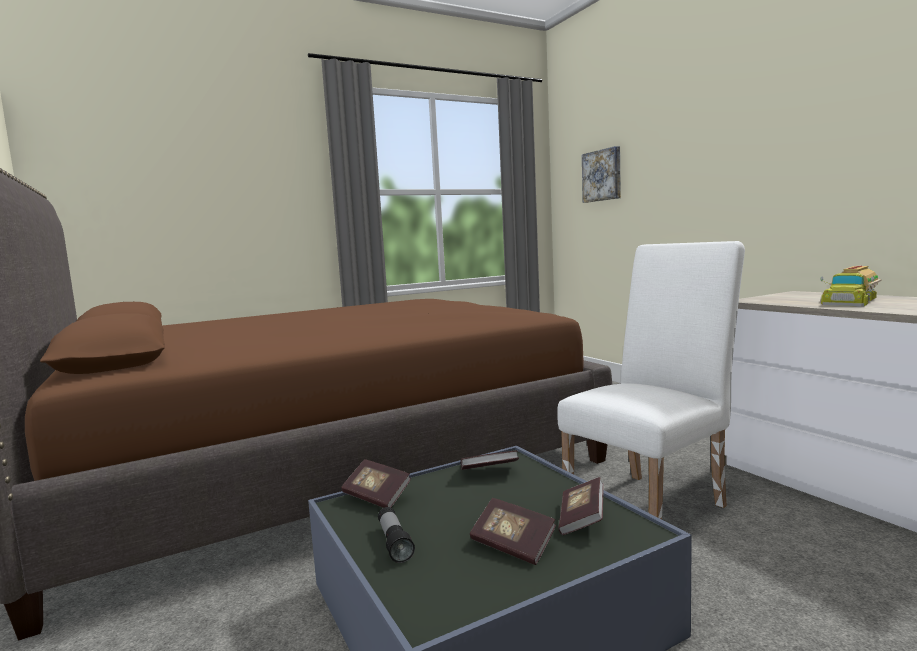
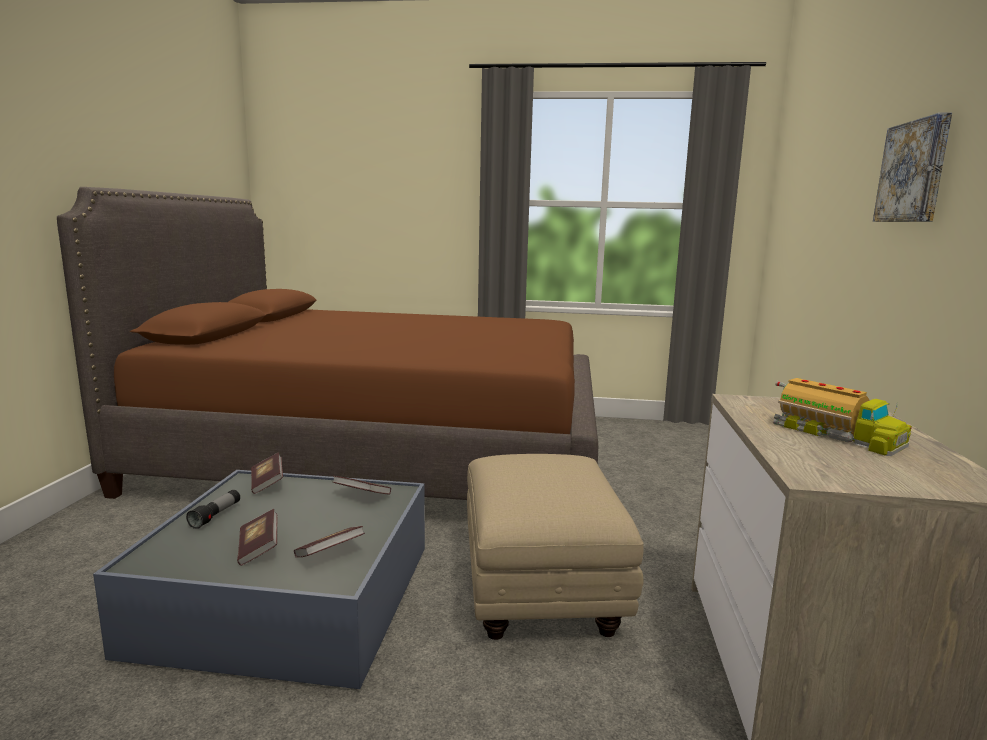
camera: 35 degrees right, 5 degrees up
white chair [557,241,745,519] -> beige ottoman [467,454,644,640]
picture [582,146,621,203] -> picture moved to [873,113,952,222]
toy truck [820,266,881,307] -> toy truck turned 120 degrees counterclockwise [773,378,912,456]

